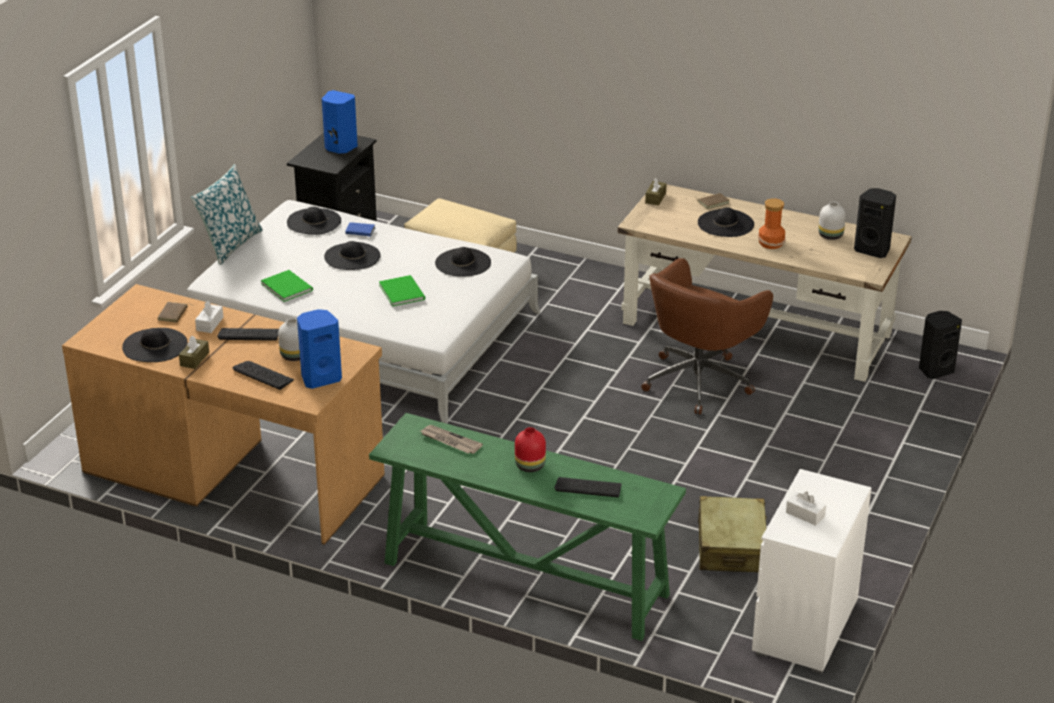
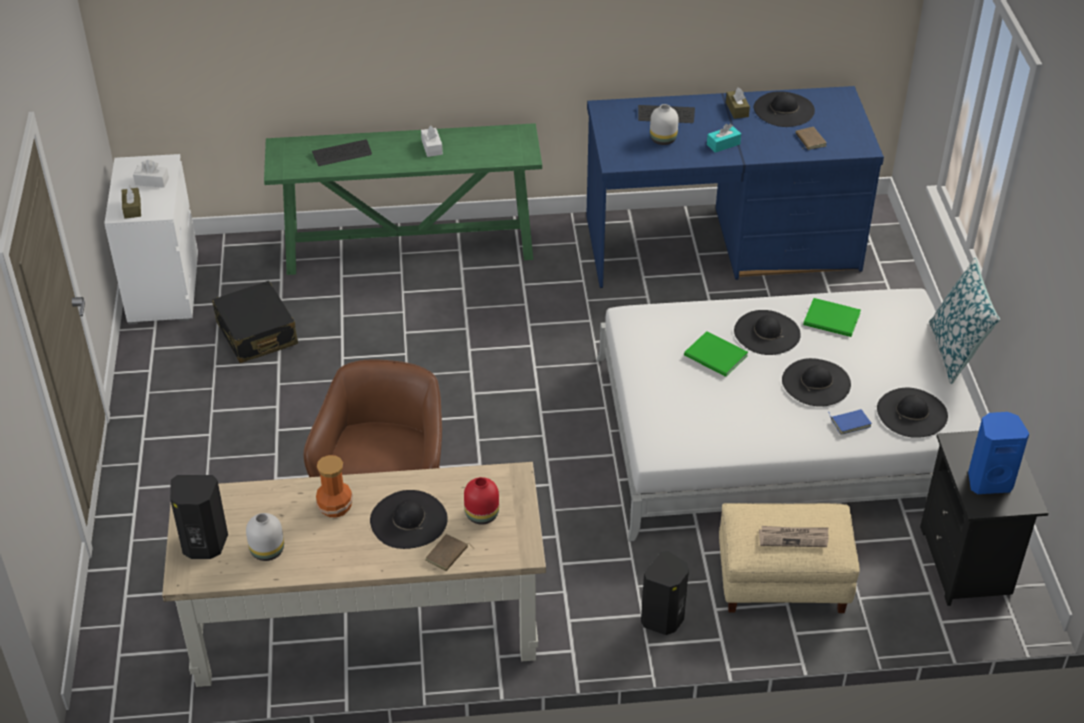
camera: 150 degrees right, 10 degrees up
brown desk [62,284,385,545] -> blue desk [586,86,884,288]
white tissue box [195,301,224,333] -> white tissue box moved to [421,125,443,157]
keyboard [217,328,279,341] -> turquoise tissue box [707,124,741,153]
blue speaker [297,309,342,389] -> none
newspaper [420,425,483,454] -> newspaper moved to [759,526,828,547]
black hat [435,247,491,277] -> black hat moved to [734,310,801,355]
red vase [515,427,546,472] -> red vase moved to [464,477,499,525]
brown tissue box [645,177,667,205] -> brown tissue box moved to [122,185,141,219]
beige suitcase [698,496,767,572] -> black suitcase [212,281,298,363]
black speaker [919,311,962,379] -> black speaker moved to [641,551,689,635]

